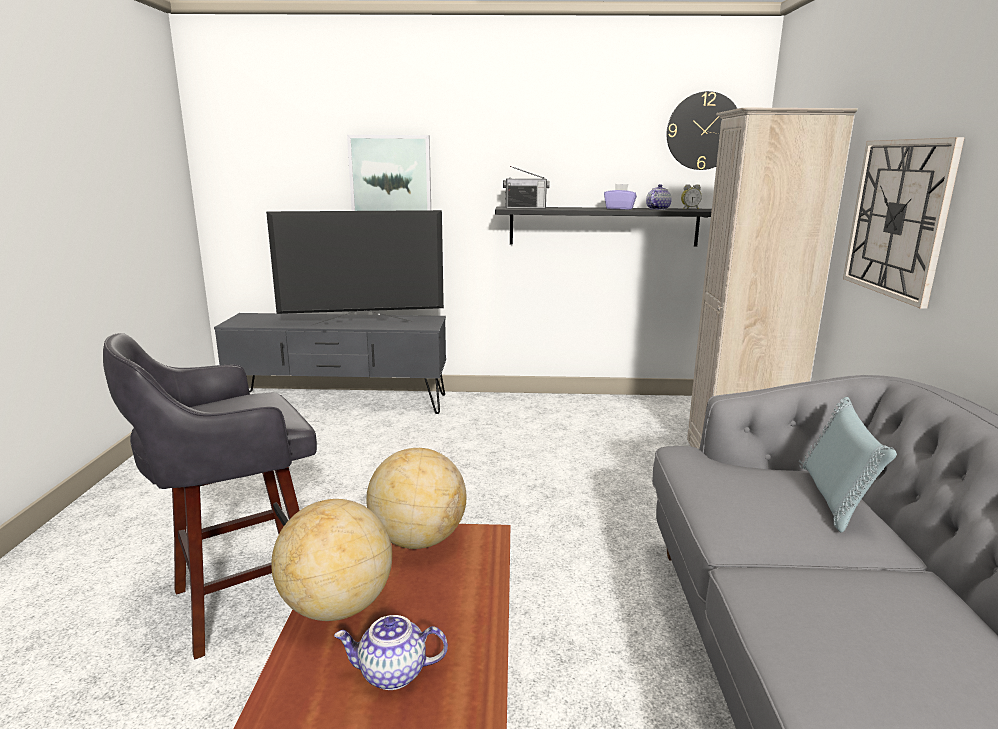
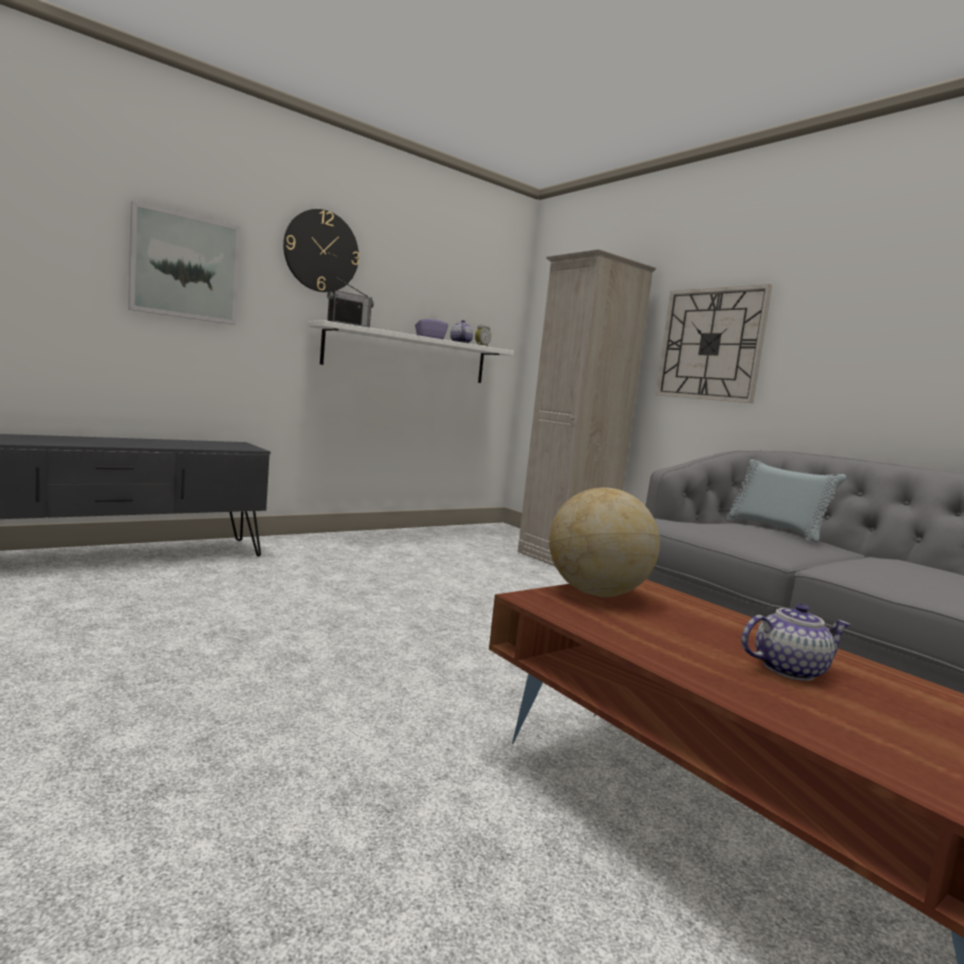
camera: 40 degrees left, 10 degrees down
grey stool [103,333,317,659] -> none
television [266,210,444,325] -> none
globe [271,499,392,621] -> none
teapot [334,615,448,690] -> teapot turned 150 degrees counterclockwise [741,603,851,681]
black shelf [495,206,712,247] -> white shelf [308,320,514,383]
wall clock [667,91,738,170] -> wall clock moved to [283,209,359,292]

